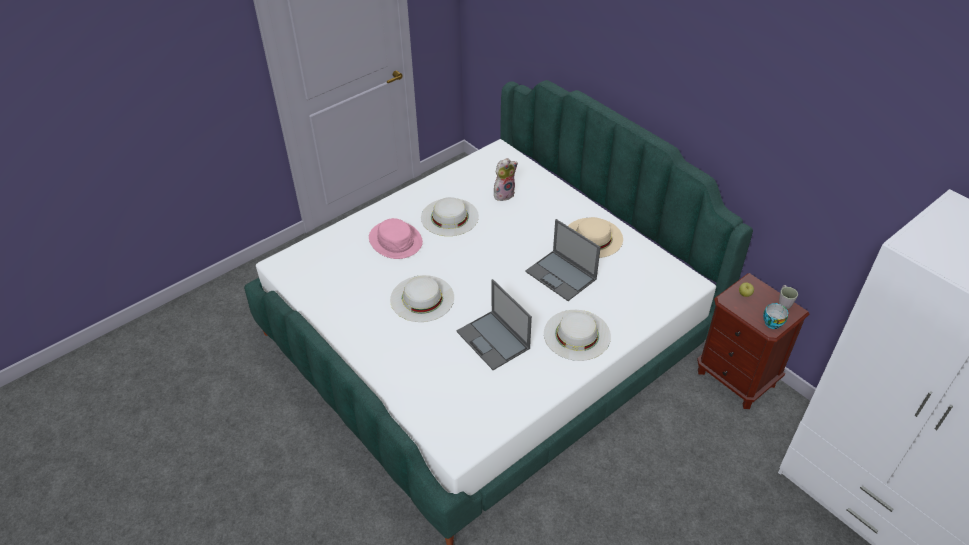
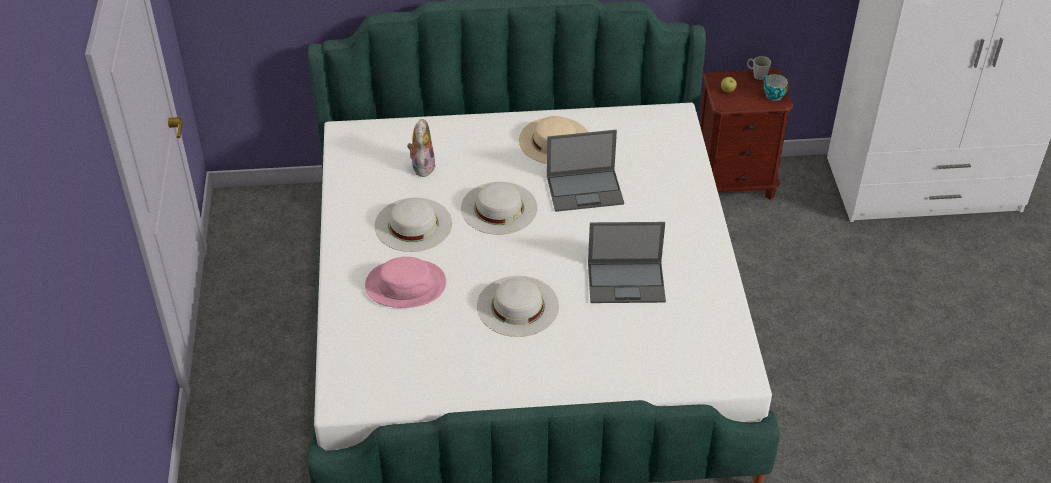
camera: 55 degrees left, 0 degrees up
white hat [544,310,611,361] -> white hat moved to [461,182,537,235]

